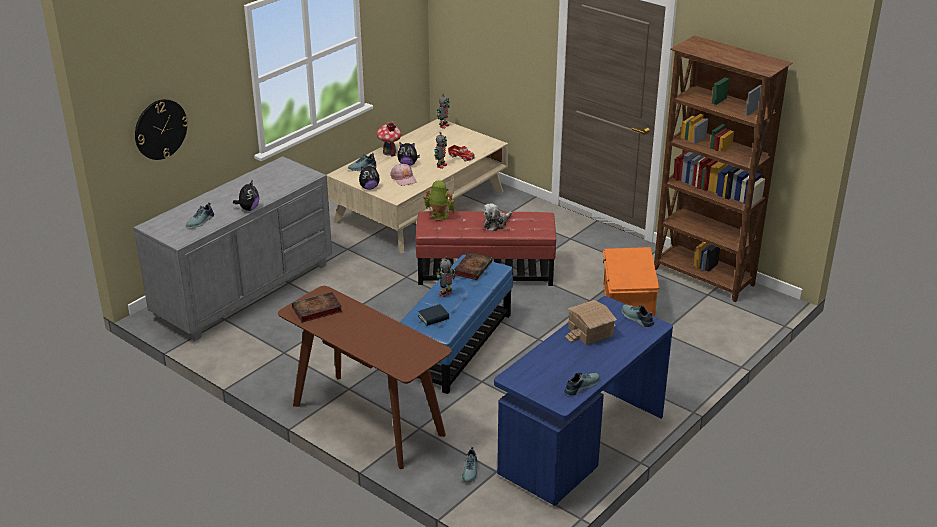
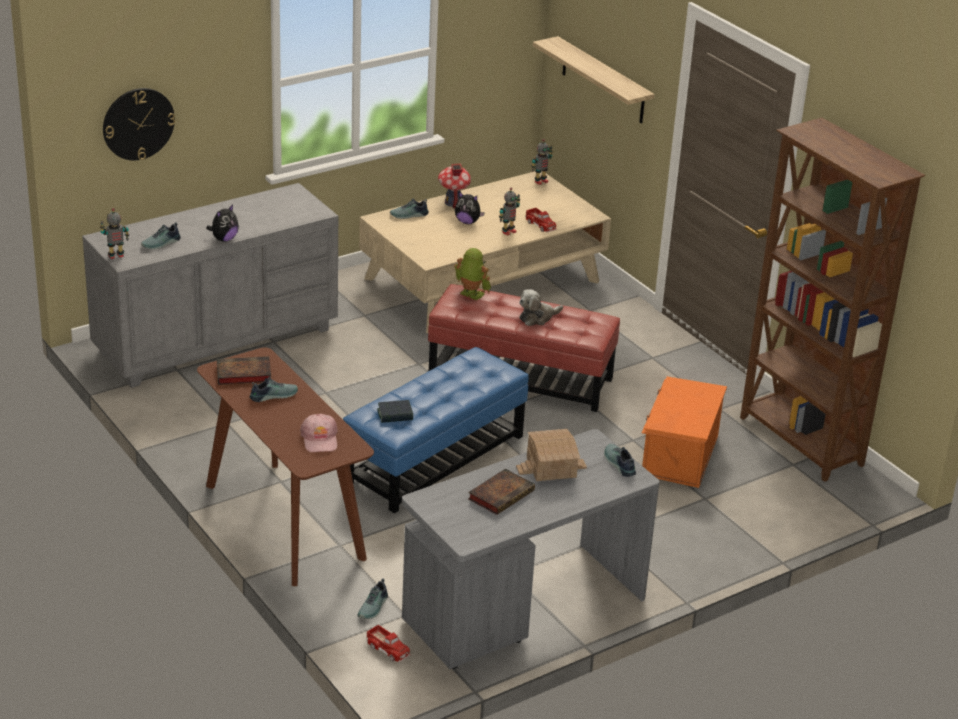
camera: 15 degrees right, 0 degrees up
plush toy [359,165,380,190] -> none
pink cap [390,164,417,186] -> pink cap moved to [300,414,338,452]
toy robot [437,257,456,297] -> toy robot moved to [100,208,129,259]
book [454,252,492,280] -> book moved to [468,469,535,515]
blue desk [494,296,673,506] -> grey desk [402,429,660,669]
shoe [564,372,600,396] -> shoe moved to [250,377,298,402]
none -> toy truck [366,625,411,663]
none -> shelf [533,36,654,124]

